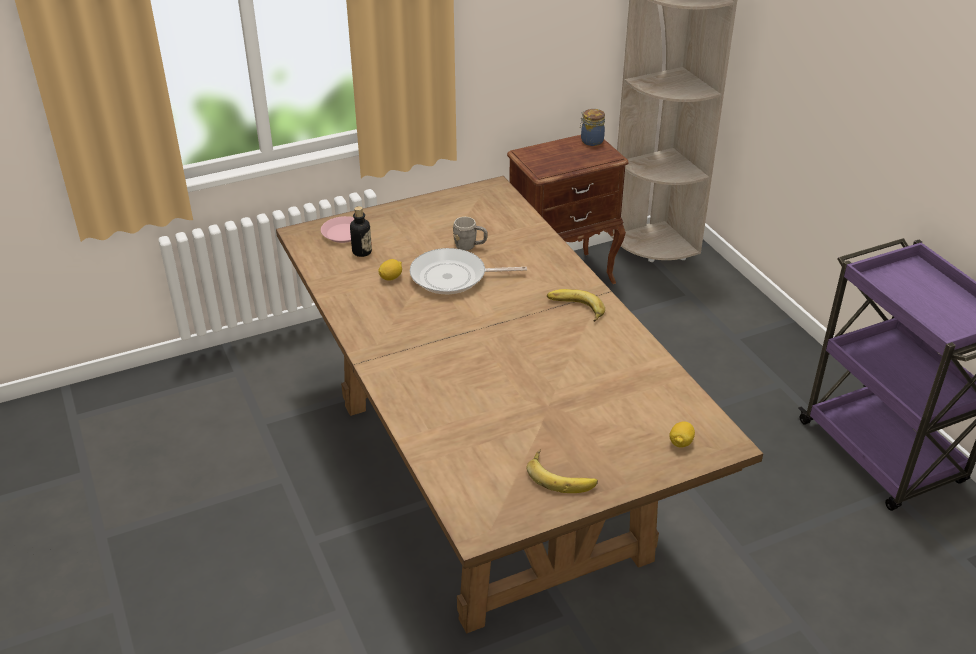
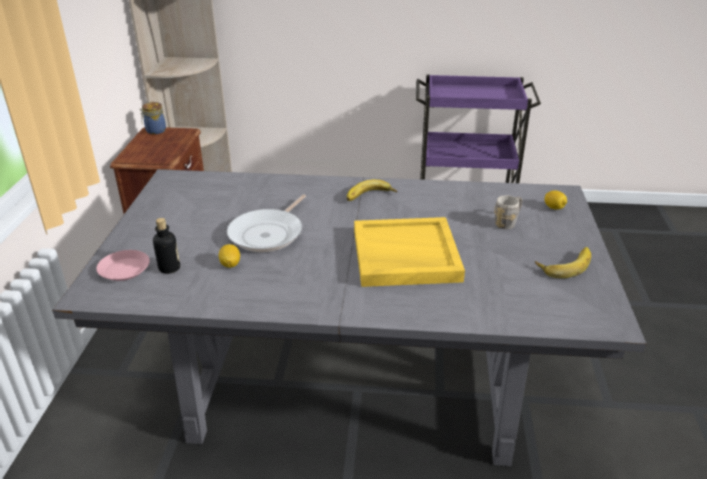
camera: 60 degrees left, 5 degrees down
brown dining table [276,176,763,633] -> grey dining table [52,169,647,466]
grey mug [453,217,488,250] -> grey mug moved to [494,195,522,229]
none -> yellow tray [354,217,465,287]

